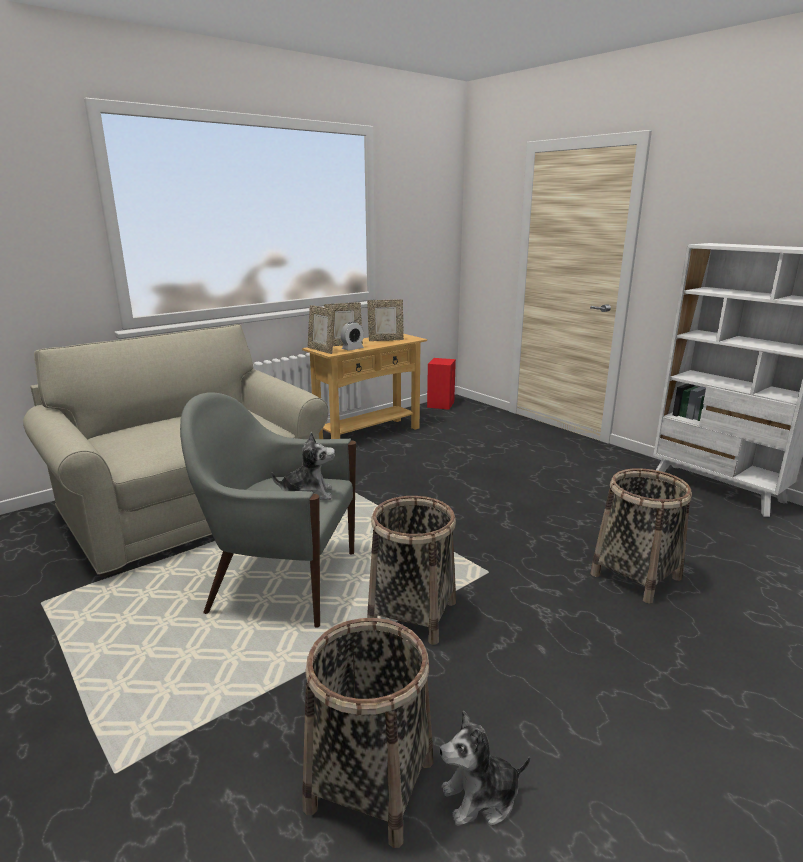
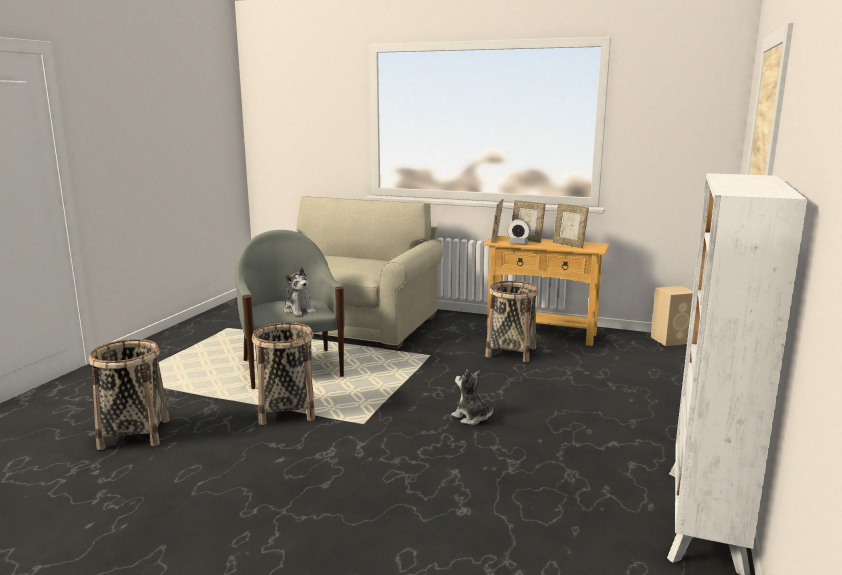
camera: 60 degrees right, 5 degrees down
red speaker [427,358,456,410] -> beige speaker [651,286,693,346]
plush toy [440,710,530,826] -> plush toy moved to [451,369,494,425]
basket [590,468,692,604] -> basket moved to [485,281,538,362]

